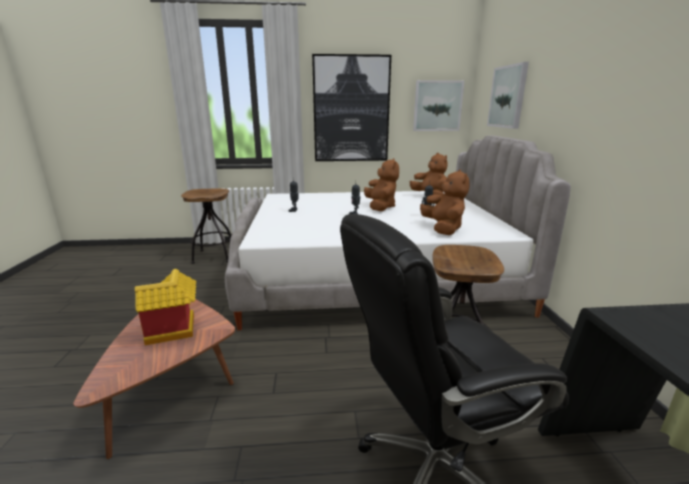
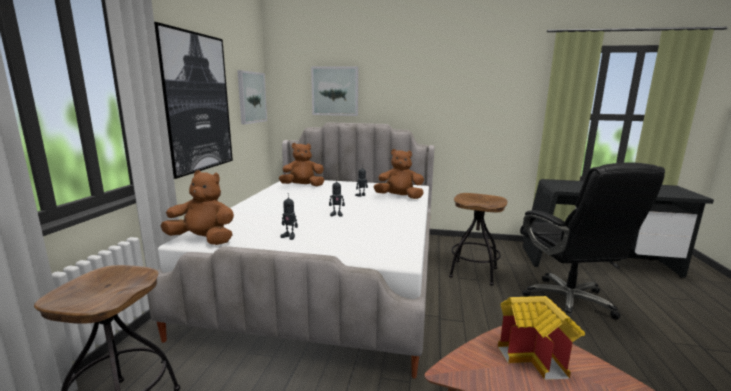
camera: 75 degrees left, 5 degrees down
brown plush toy [364,158,399,211] -> brown plush toy moved to [160,170,234,245]

